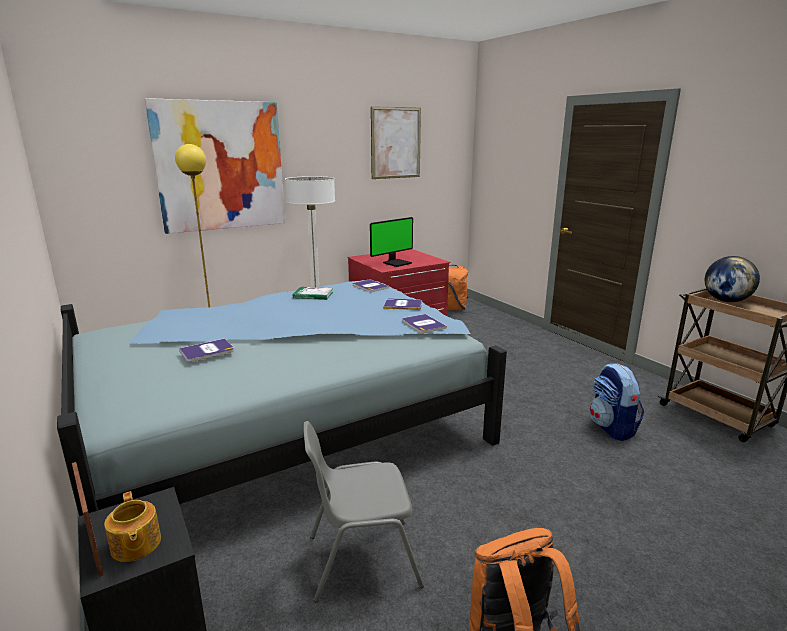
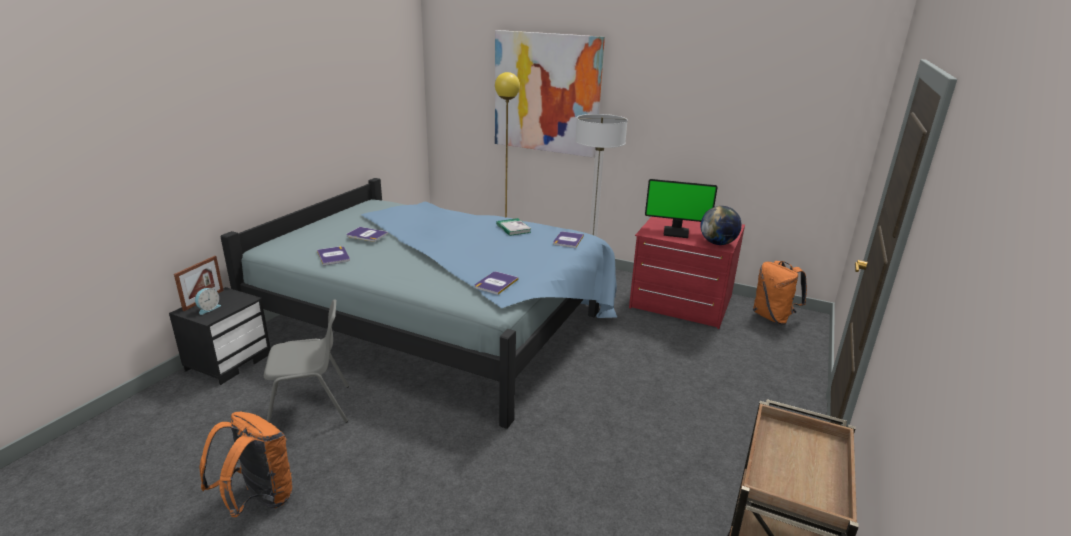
camera: 55 degrees right, 5 degrees up
teapot [104,491,161,562] -> alarm clock [195,288,221,315]
grey chair [304,421,424,602] -> grey chair turned 120 degrees clockwise [264,299,349,423]
picture [371,106,421,179] -> none
book [383,299,422,310] -> book moved to [317,246,350,266]
backpack [590,363,644,441] -> none
globe [705,256,760,302] -> globe moved to [700,206,742,245]

